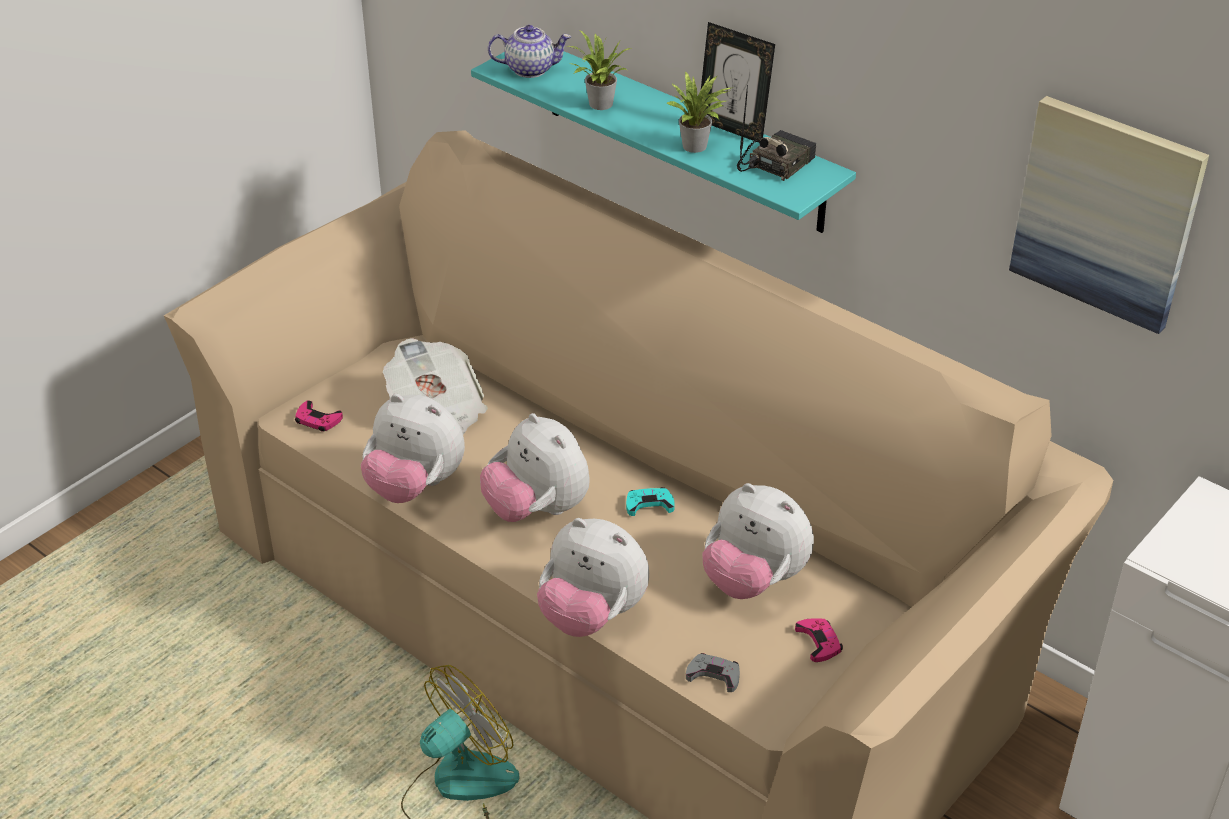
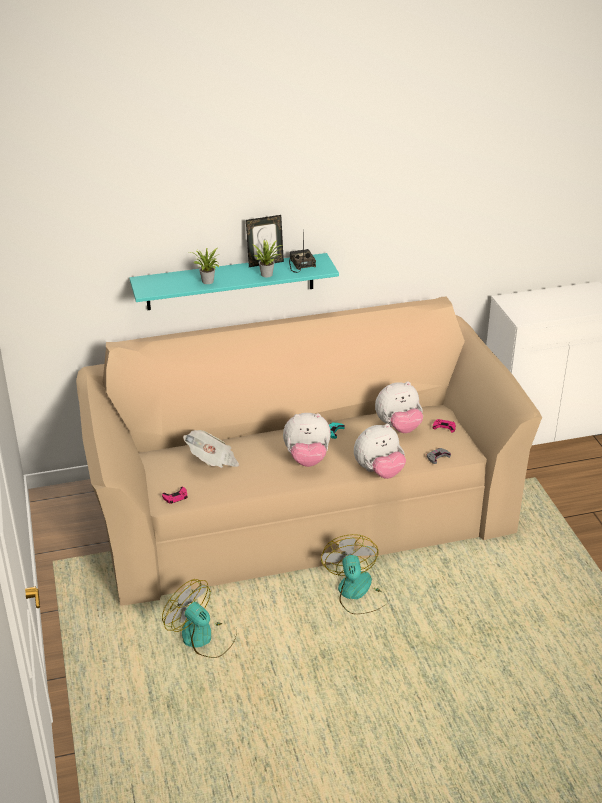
camera: 55 degrees left, 5 degrees down
plush toy [361,394,465,503] -> none
teapot [488,25,571,78] -> none
picture [1009,96,1209,334] -> none
none -> fan [162,579,237,658]

